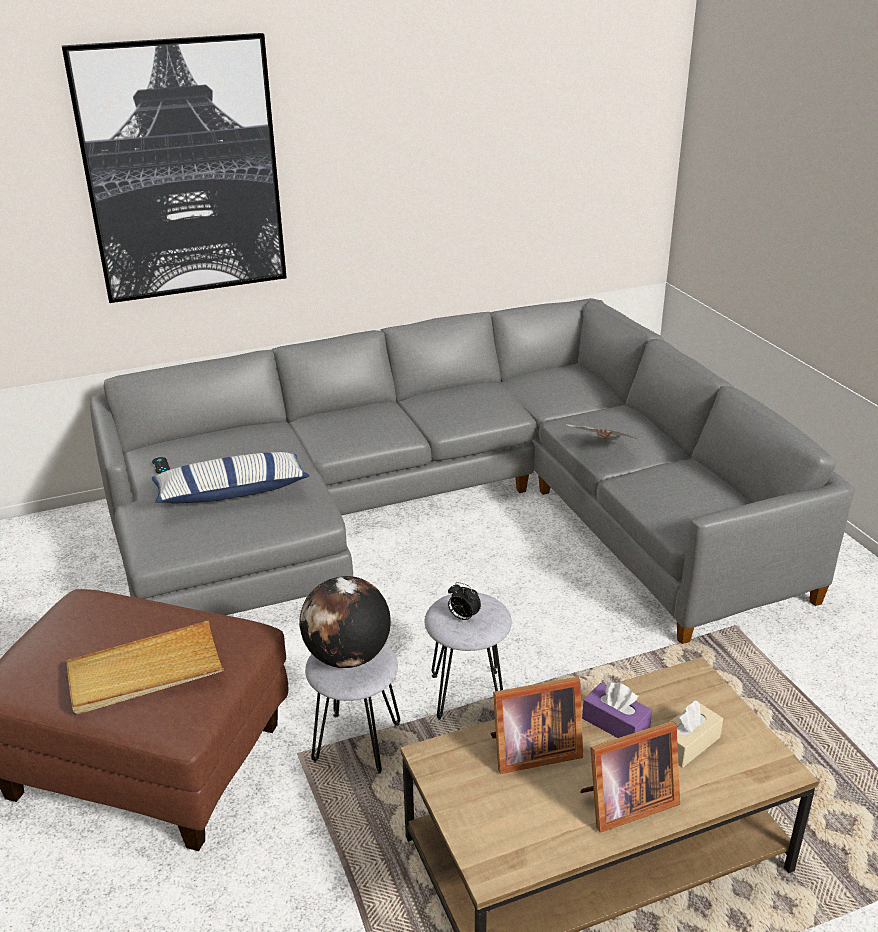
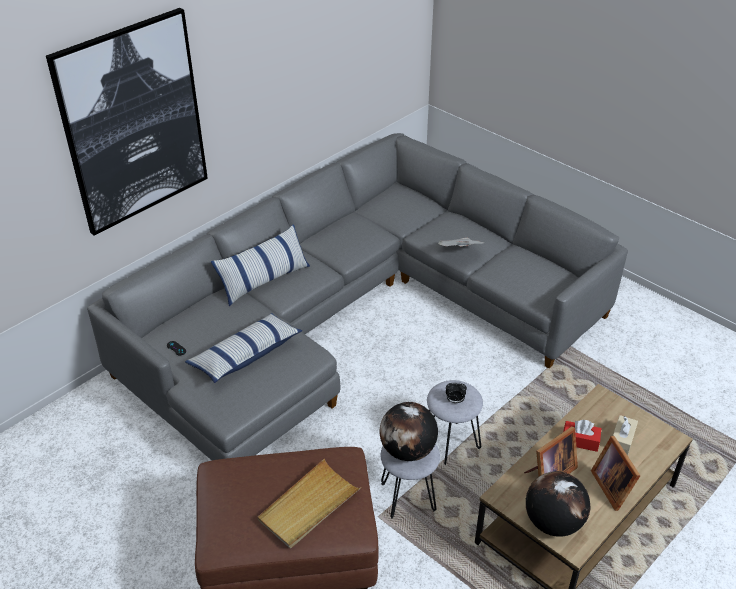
camera: 25 degrees left, 10 degrees up
picture frame [580,721,680,833] -> picture frame turned 120 degrees clockwise [591,436,641,511]
purple tissue box [582,682,652,738] -> red tissue box [563,420,602,452]
none -> pillow [211,224,310,306]
none -> globe [525,471,591,537]

